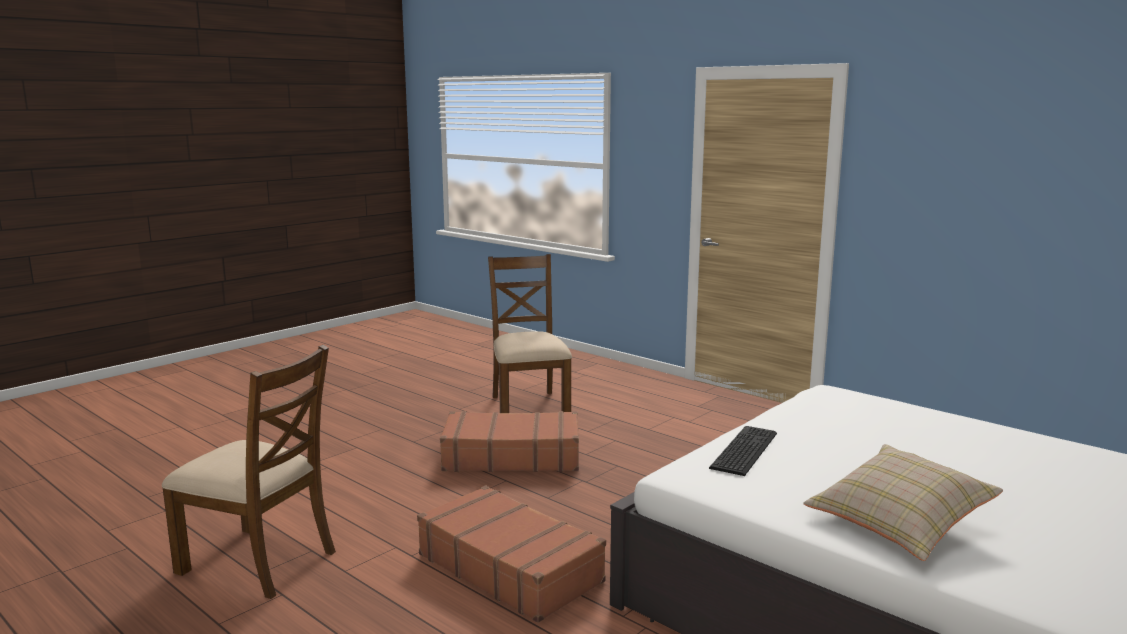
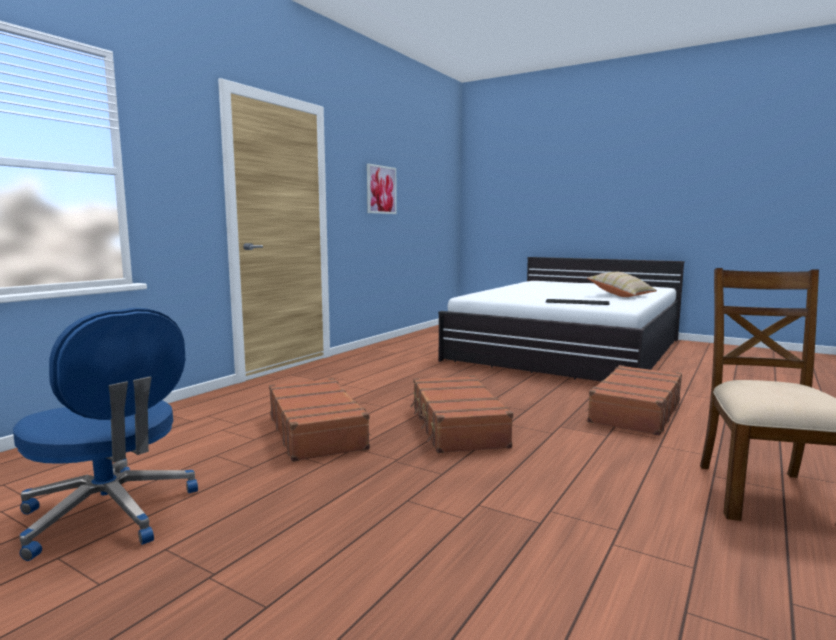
camera: 100 degrees left, 5 degrees down
brown chair [488,254,572,413] -> brown suitcase [269,378,371,462]
none -> blue office chair [13,308,198,561]
none -> picture [367,163,397,214]

